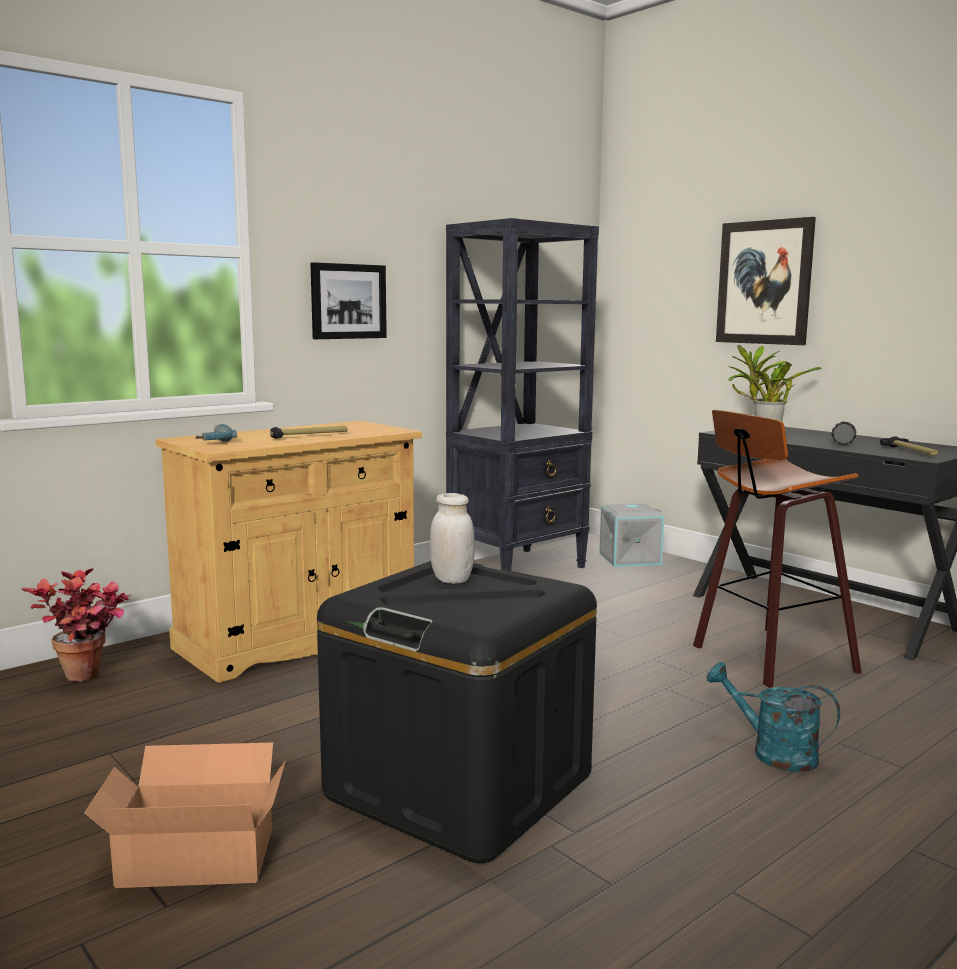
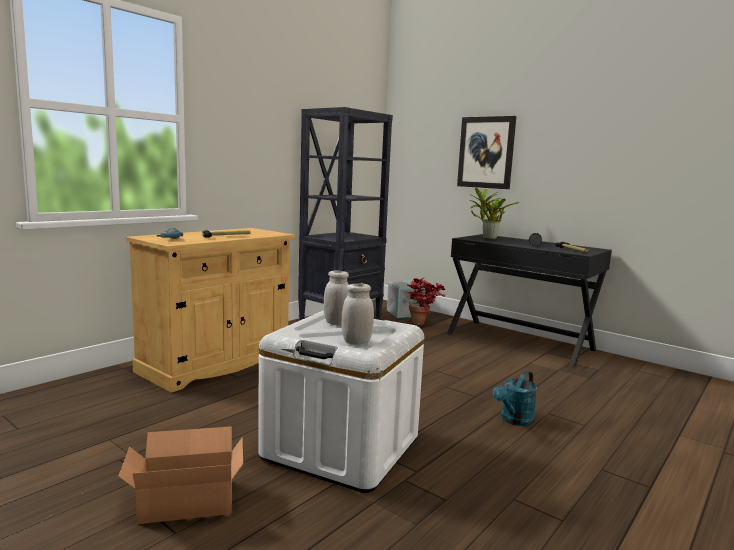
camera: 10 degrees left, 0 degrees up
potted plant [21,568,131,682] -> potted plant moved to [408,277,445,325]
picture [310,262,387,339] -> none
black storage box [317,561,597,863] -> white storage box [258,311,424,493]
stool [693,410,861,688] -> none
turquoise watering can [706,662,840,772] -> turquoise watering can turned 75 degrees counterclockwise [493,371,537,426]
none -> white jar [342,284,374,345]

